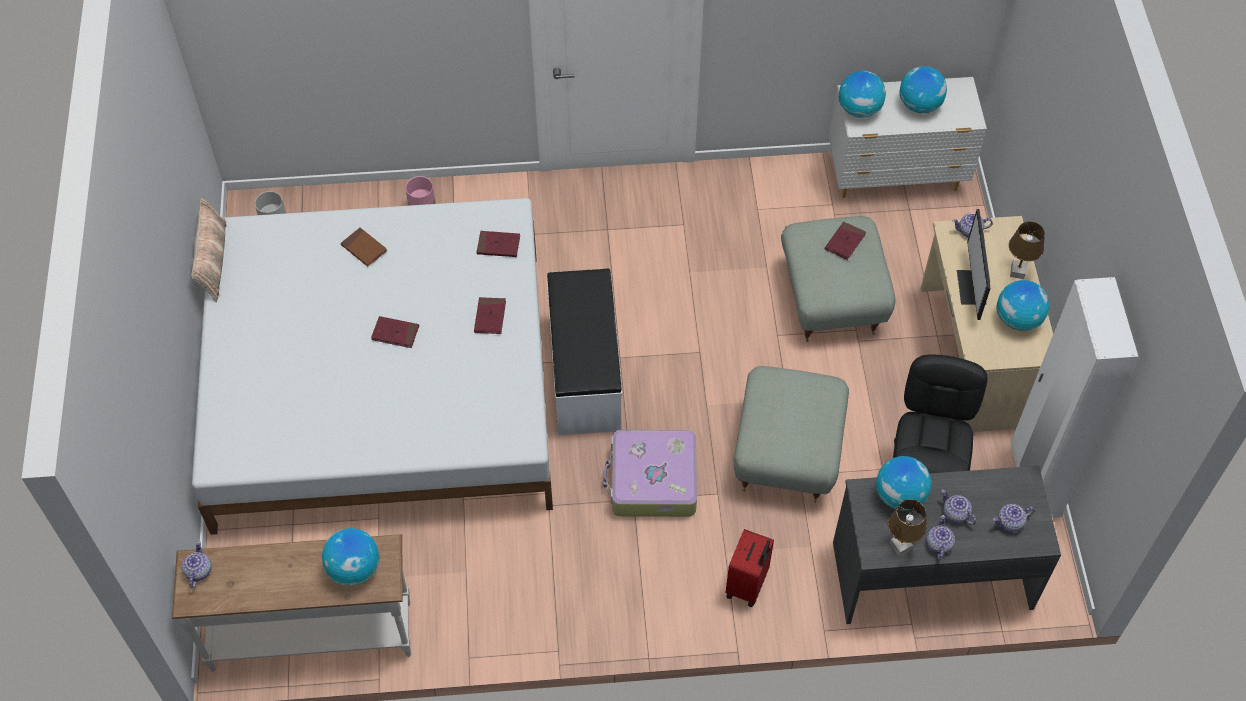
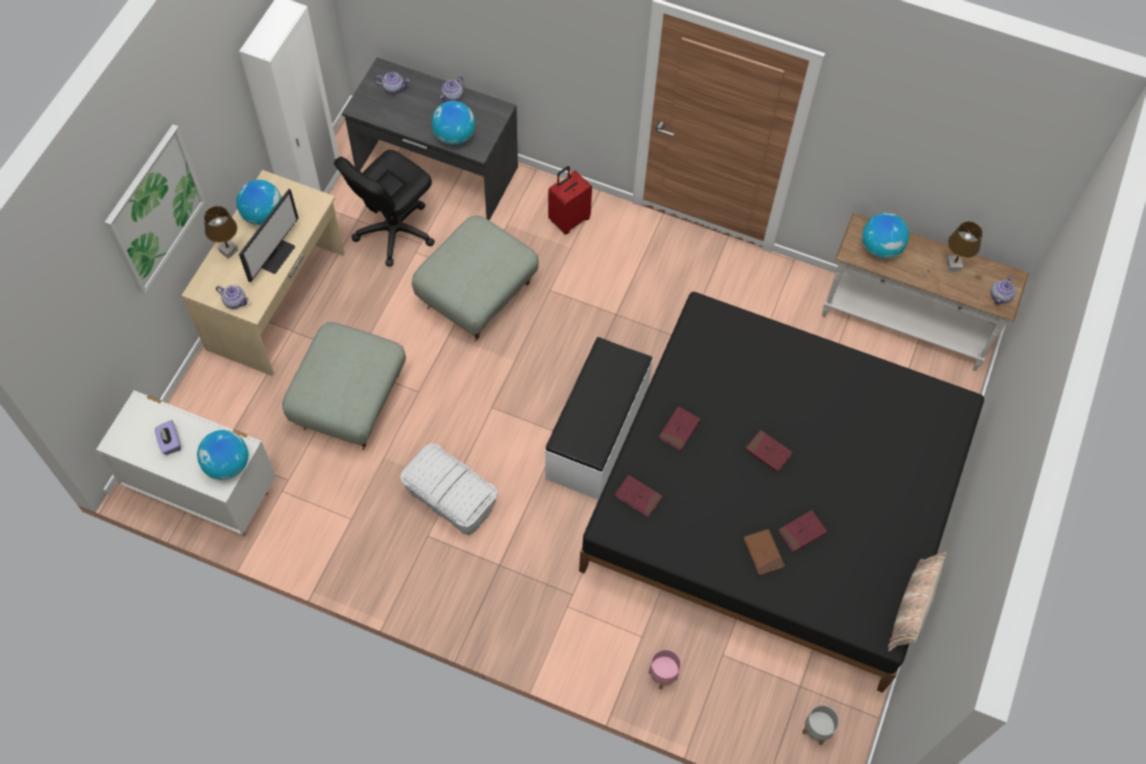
camera: 155 degrees left, 5 degrees up
white bed [192,198,553,535] -> black bed [579,292,984,693]
suitcase [603,430,697,517] -> none
red book [825,222,866,260] -> red book moved to [778,510,827,552]
brown table lamp [888,499,927,556] -> brown table lamp moved to [946,221,983,272]
globe [899,66,947,113] -> purple tissue box [155,420,181,455]
teapot [941,489,977,525] -> none
none -> picture [105,124,206,294]
none -> white storage box [400,443,498,535]

